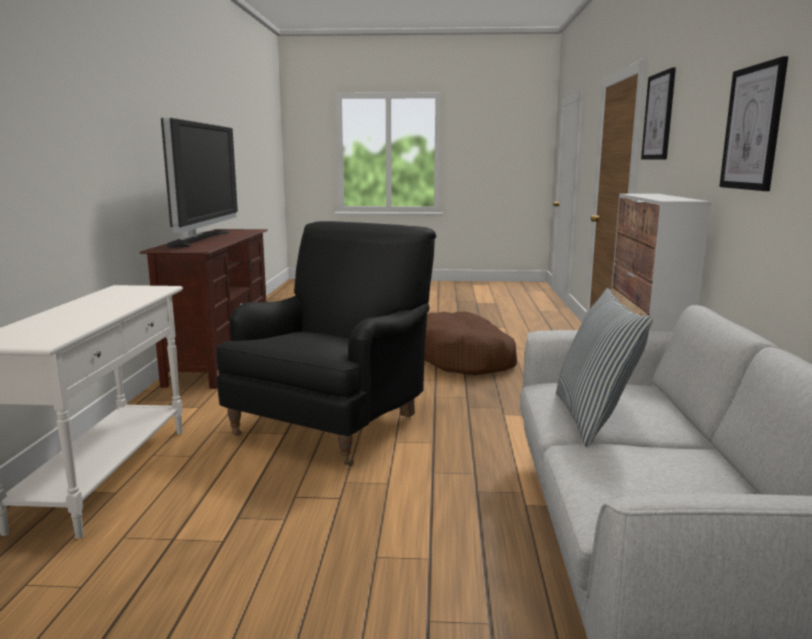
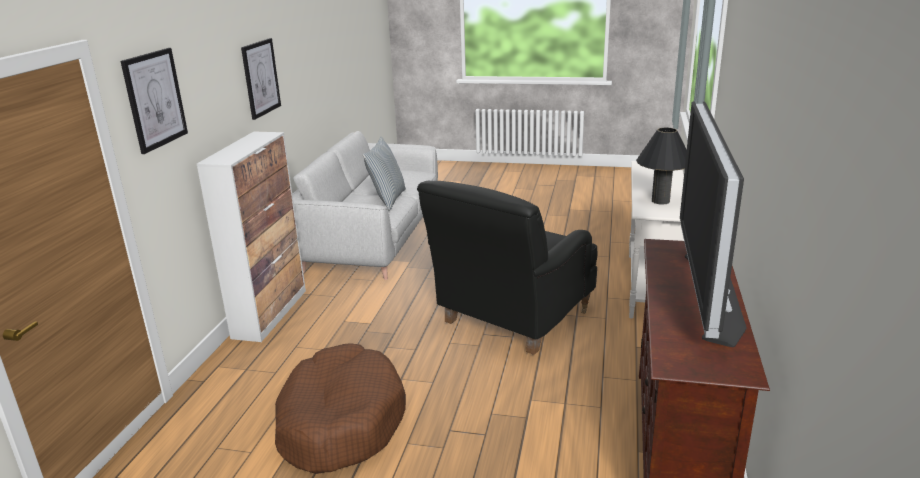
camera: 170 degrees left, 10 degrees up
none -> black table lamp [636,128,687,205]

